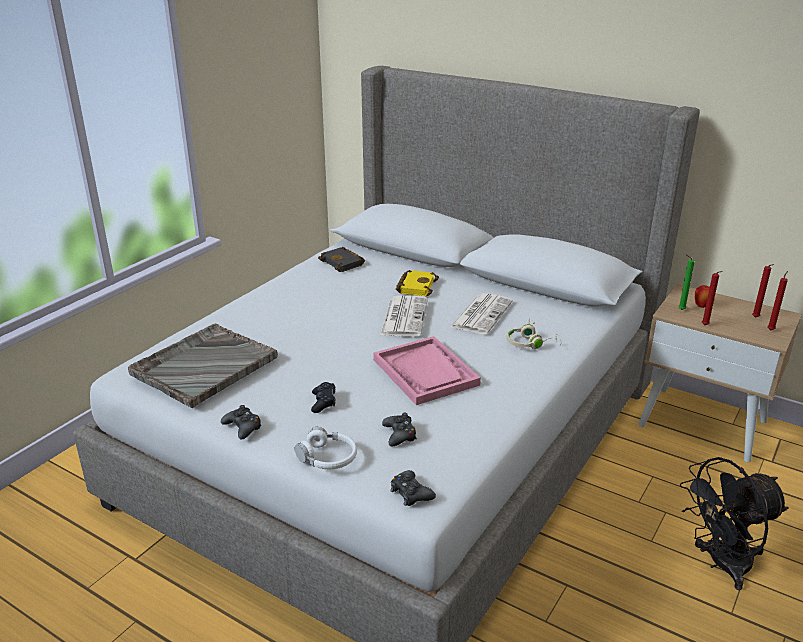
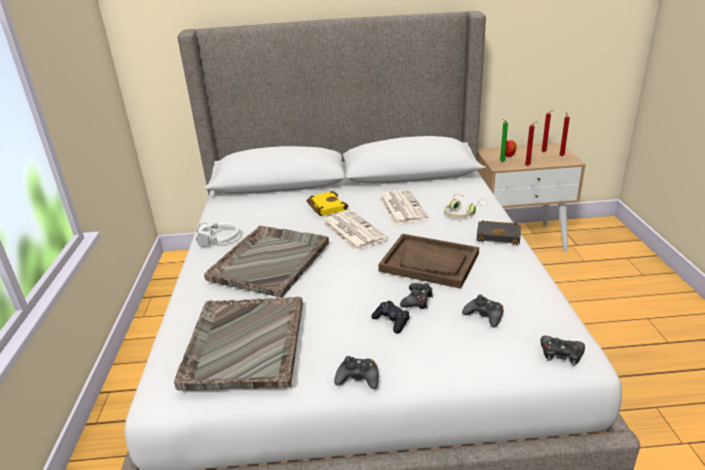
camera: 35 degrees left, 0 degrees up
white headphones [295,427,357,469] -> white headphones moved to [196,222,239,247]
black book [318,247,365,272] -> black book moved to [476,220,521,245]
pink tray [374,336,481,405] -> brown tray [378,234,479,289]
black fan [680,457,789,590] -> none
none -> grey tray [204,226,329,298]
none -> black game controller [400,283,433,309]

